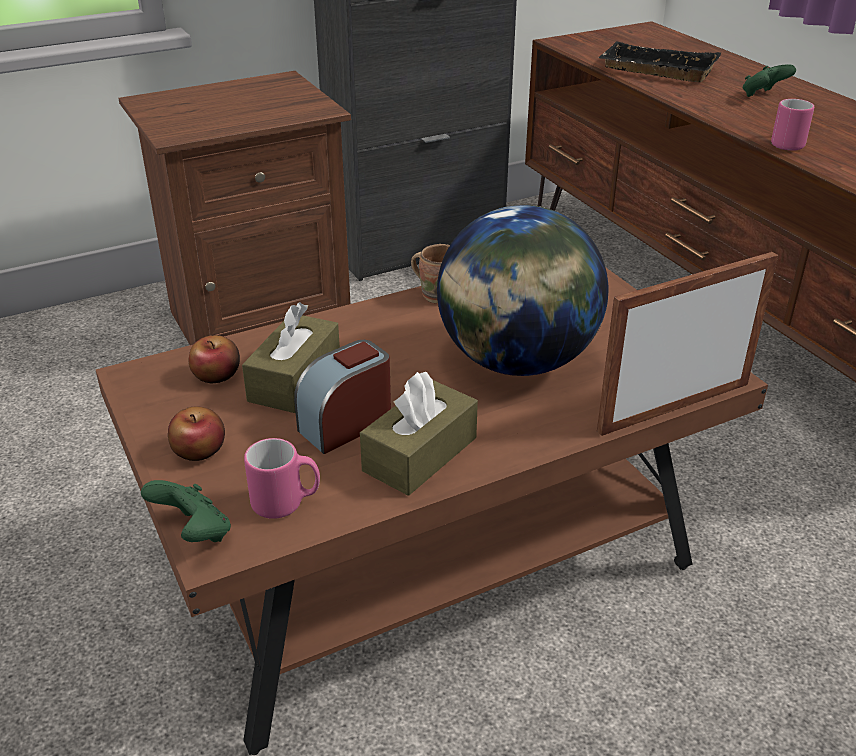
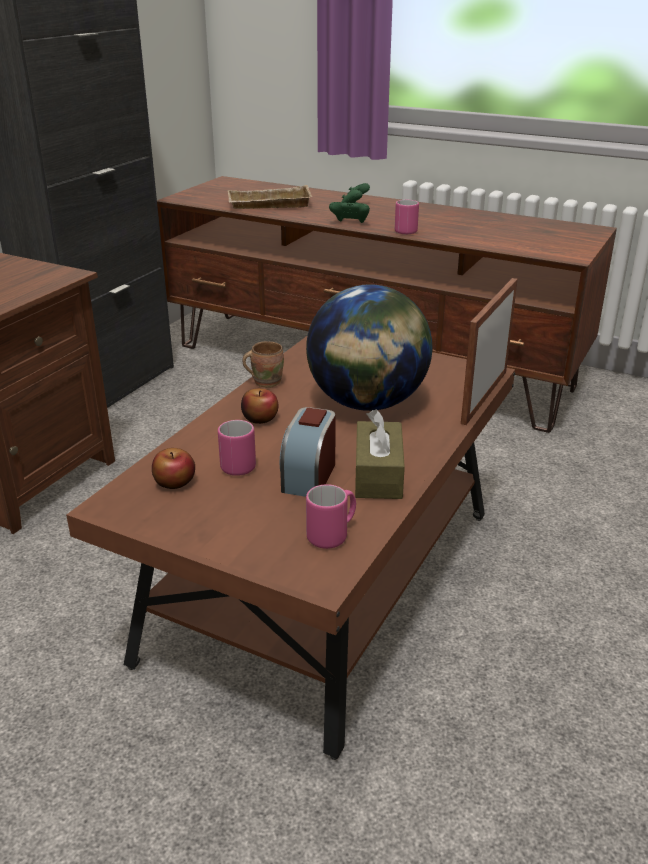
camera: 35 degrees left, 5 degrees down
green game controller [141,480,231,542] -> green game controller moved to [329,202,370,223]
apple [168,406,225,461] -> apple moved to [241,388,279,424]
brown tissue box [242,302,340,413] -> pink mug [218,420,256,476]
black tray [598,41,721,82] -> beige tray [228,185,312,209]

